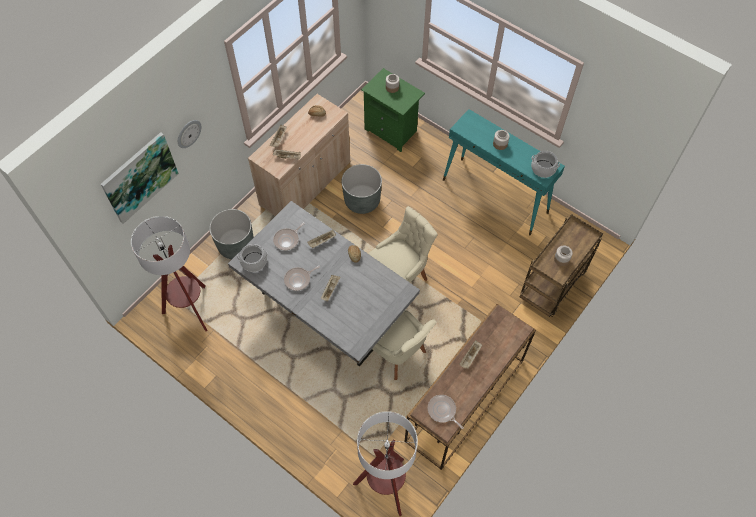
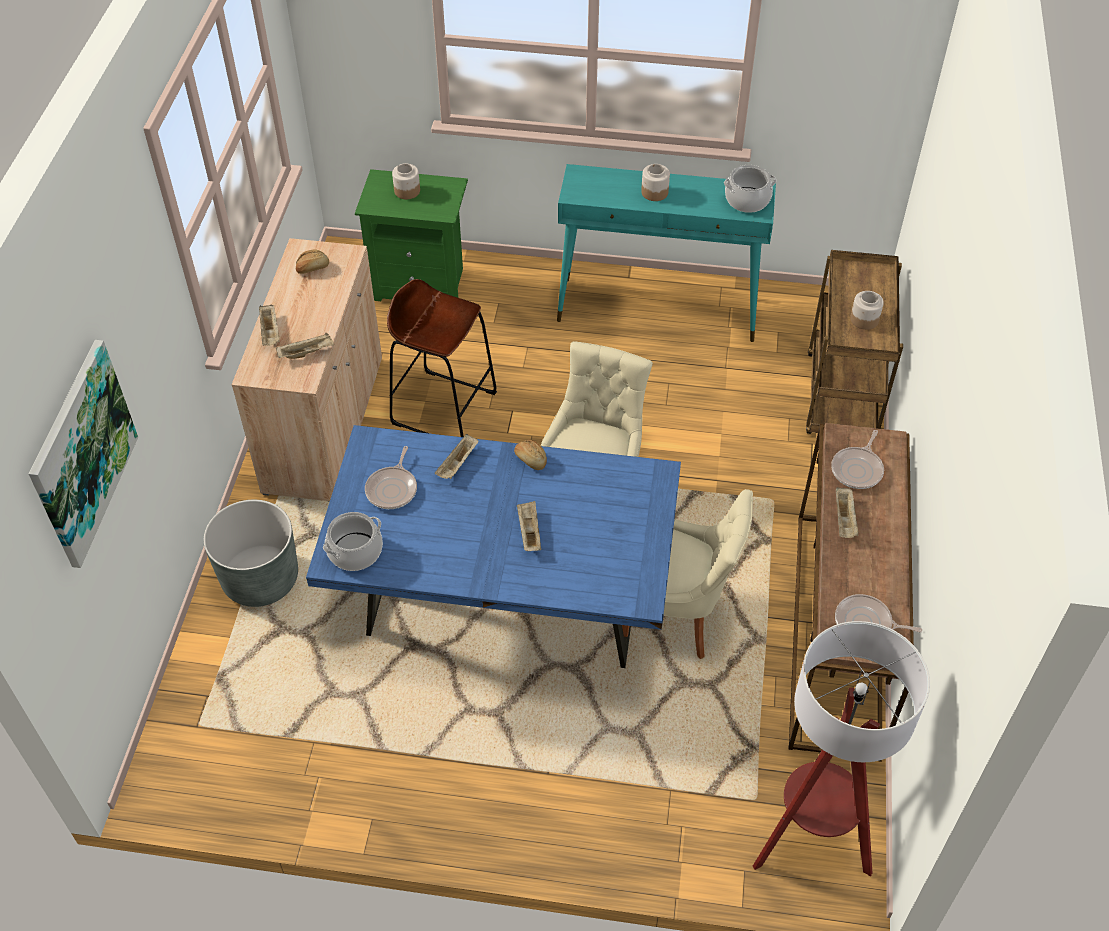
camera: 30 degrees left, 10 degrees down
floor lamp [131,216,207,331] -> none
wall clock [178,120,201,148] -> none
grey dining table [228,201,420,367] -> blue dining table [306,425,681,668]
frying pan [284,266,320,291] -> frying pan moved to [831,430,884,489]
grey planter [342,164,382,214] -> brown stool [387,279,497,437]

